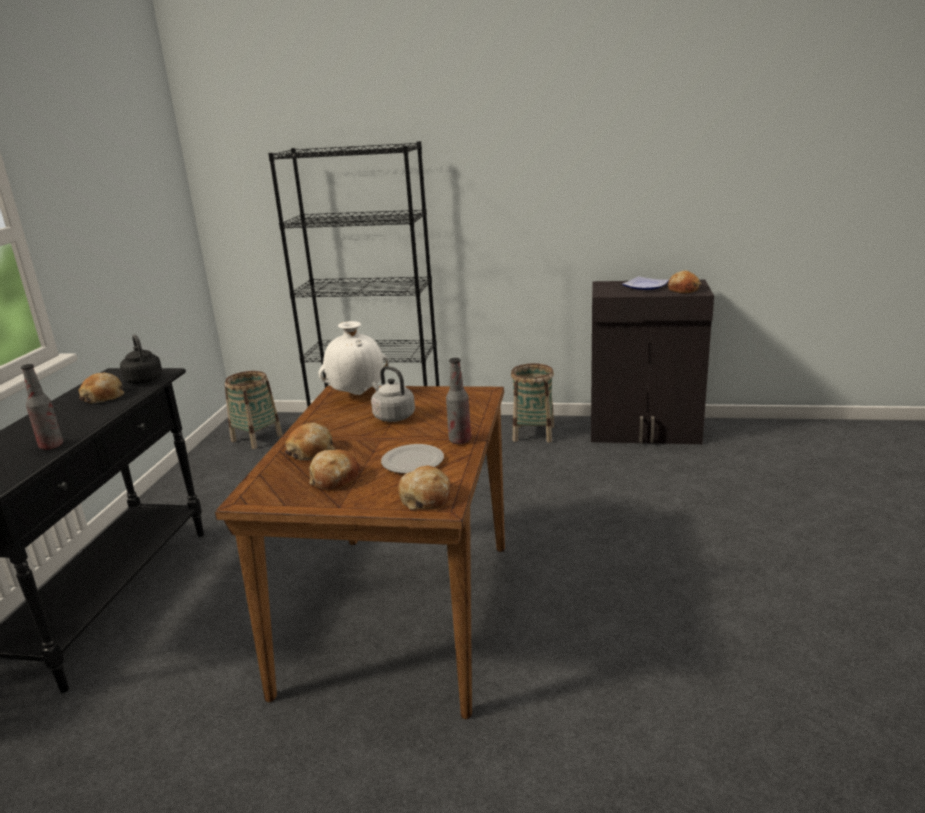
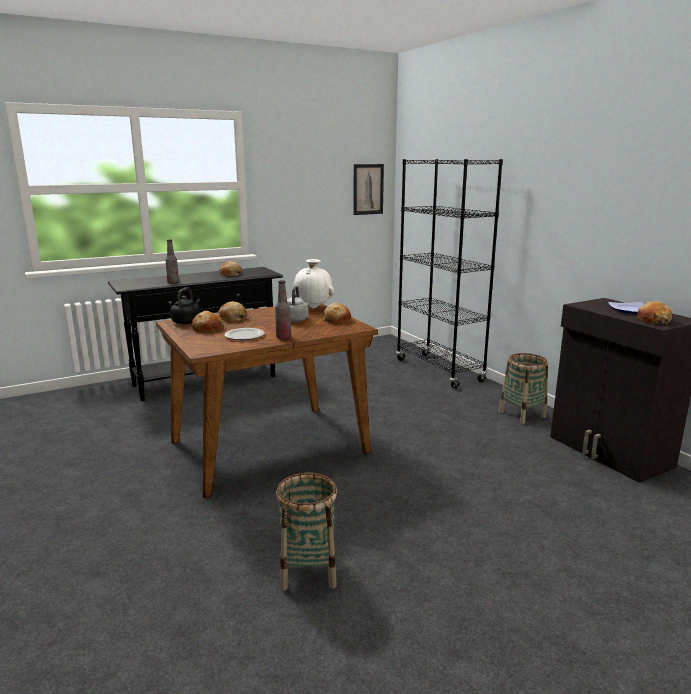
camera: 50 degrees right, 5 degrees down
black kettle [120,335,162,384] -> black kettle moved to [170,287,200,324]
basket [225,371,282,449] -> basket moved to [276,473,337,590]
bread [398,466,450,510] -> bread moved to [323,303,351,324]
none -> picture [353,164,384,215]

